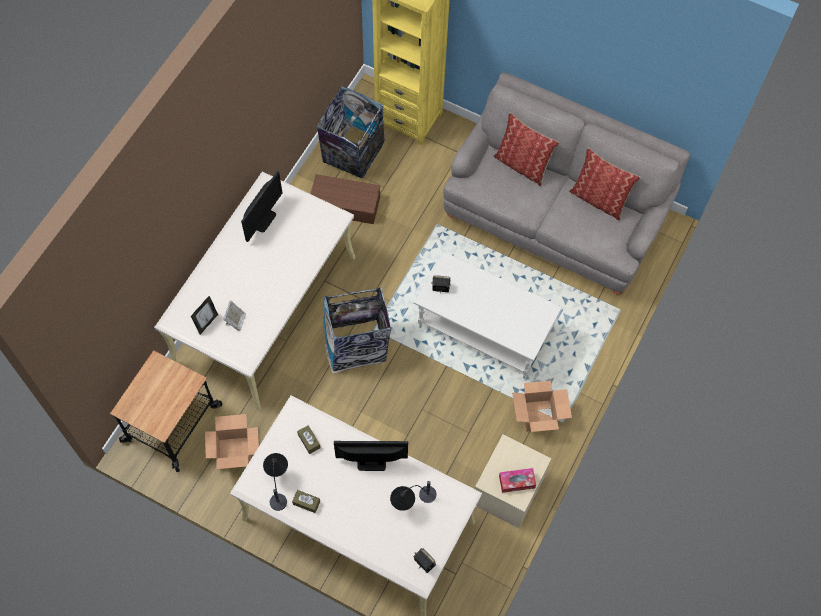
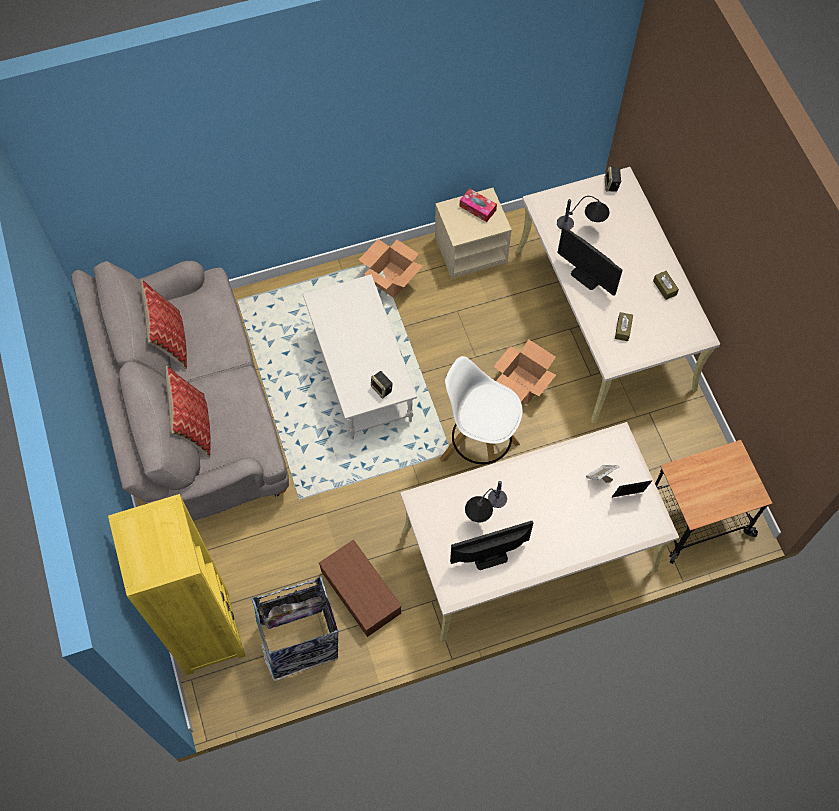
camera: 135 degrees left, 0 degrees up
cardboard box [205,414,259,469] -> cardboard box moved to [493,339,556,405]
table lamp [263,453,288,511] -> table lamp moved to [465,481,507,522]
trash can [323,287,391,373] -> white stool [440,356,523,464]

